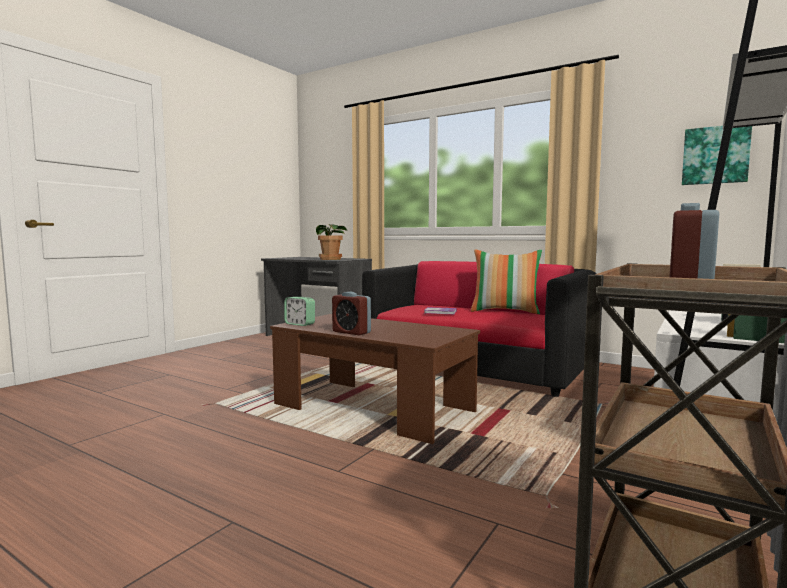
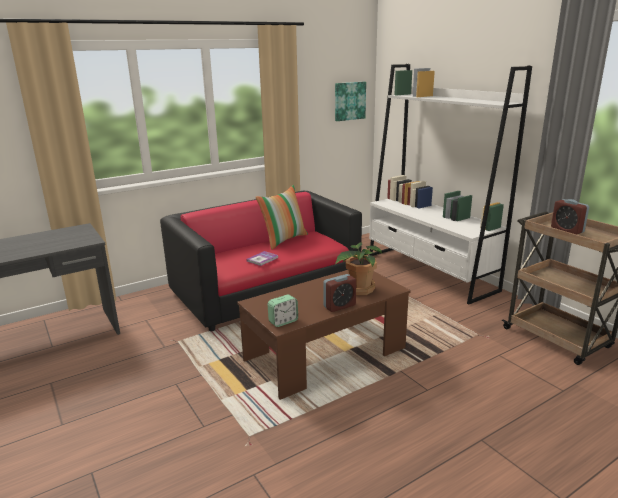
camera: 65 degrees left, 15 degrees up
potted plant [316,224,347,260] -> potted plant moved to [335,242,382,295]

